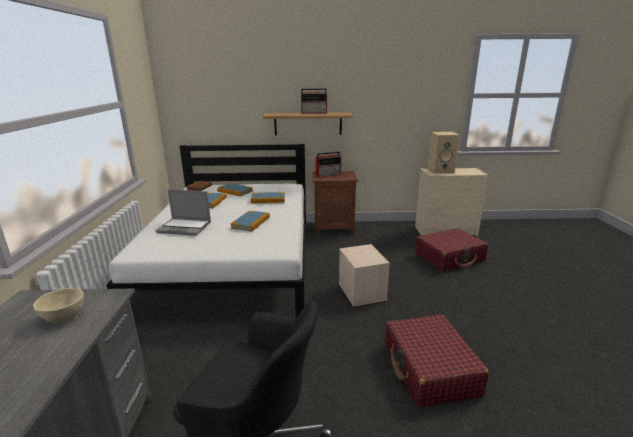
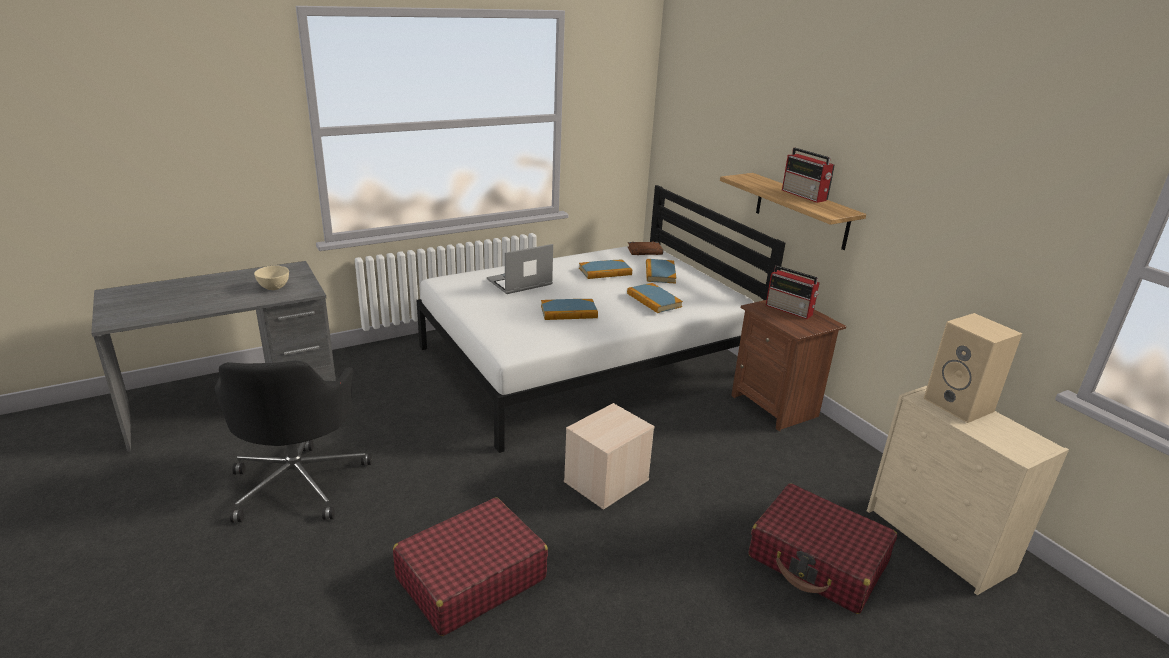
camera: 60 degrees right, 5 degrees up
laptop [156,190,211,236] -> laptop turned 75 degrees clockwise [487,244,553,294]

